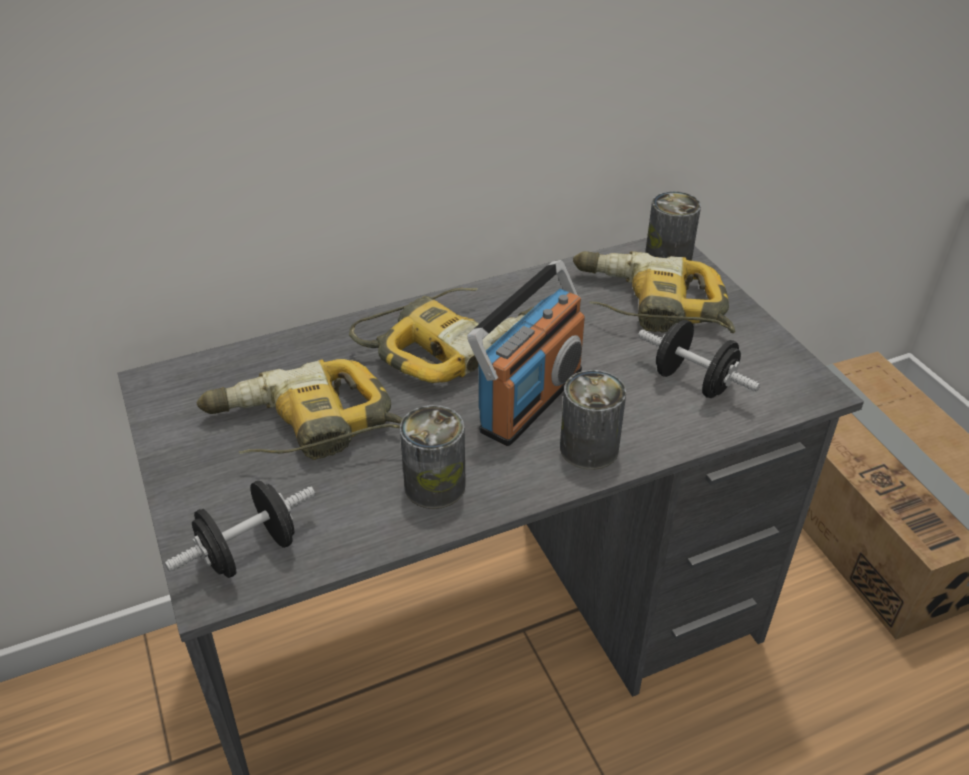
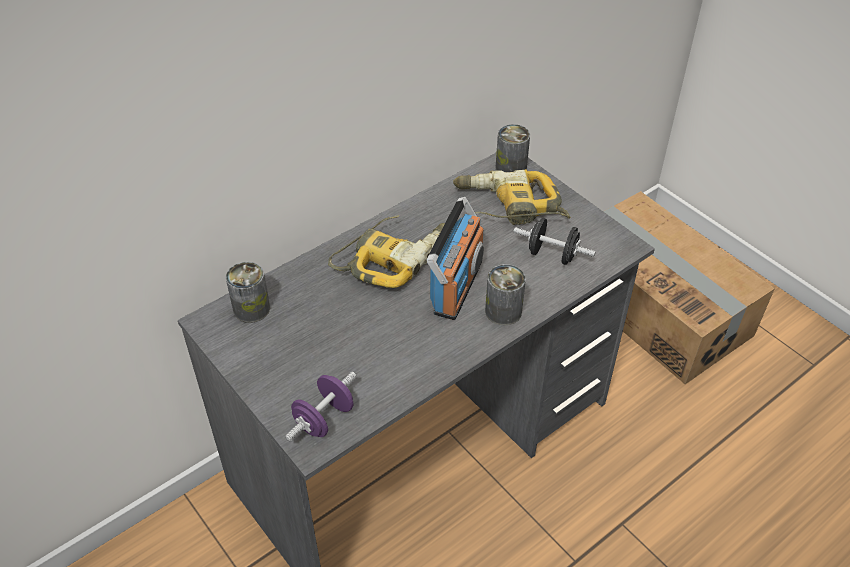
camera: 15 degrees left, 5 degrees up
black dumbbell [165,480,316,578] -> purple dumbbell [285,372,356,441]
power drill [197,359,403,460] -> none
can [400,405,466,509] -> can moved to [226,262,270,323]

